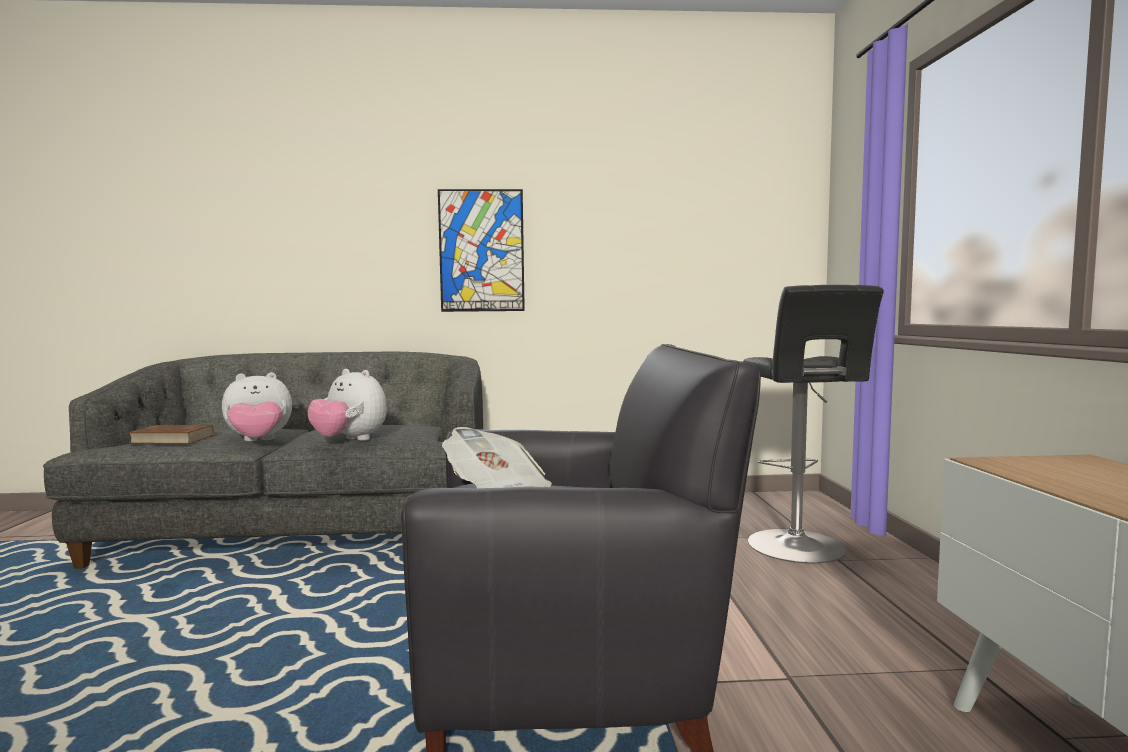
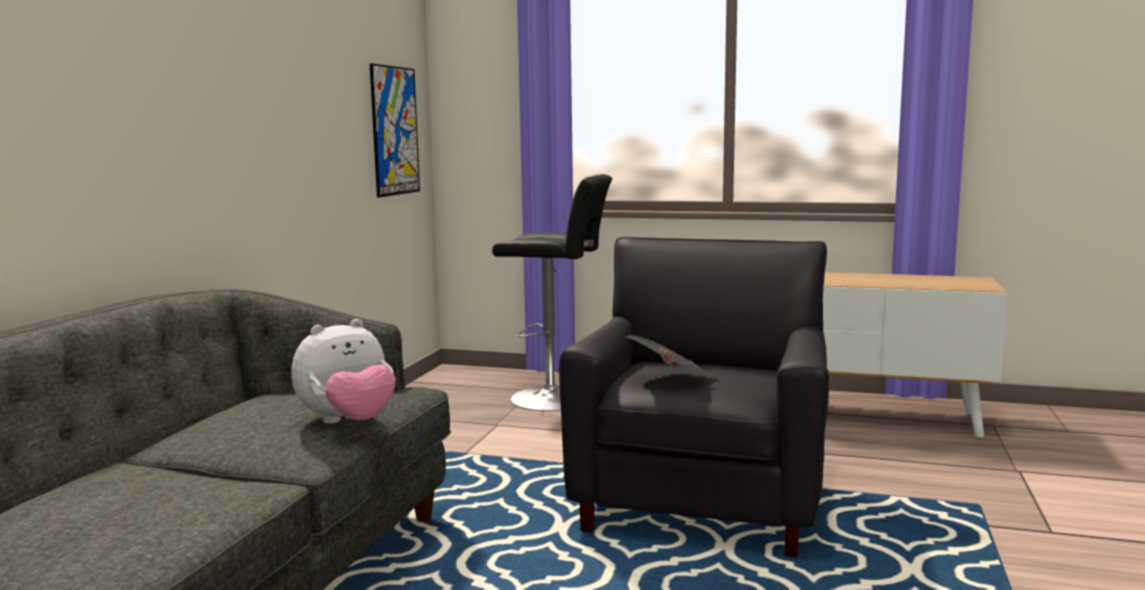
camera: 70 degrees left, 5 degrees up
brown book [128,425,214,444] -> none
plush toy [222,372,292,441] -> none
picture [438,189,525,312] -> picture moved to [370,63,420,198]

